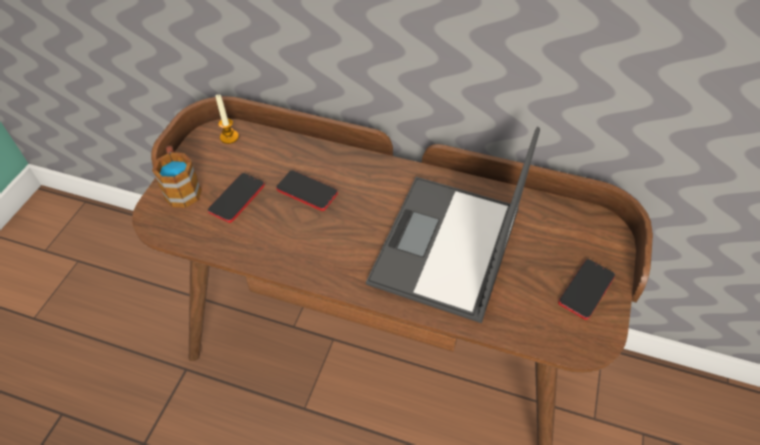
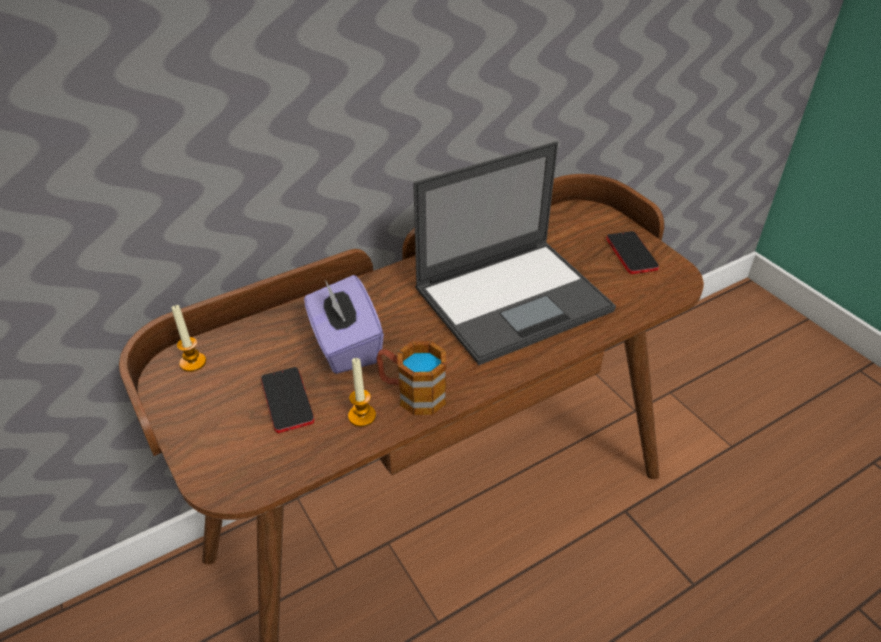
camera: 50 degrees left, 10 degrees down
mug [152,146,202,208] -> mug moved to [376,341,447,415]
phone [276,170,338,211] -> purple tissue box [304,275,384,374]
laptop [366,127,540,323] -> laptop turned 90 degrees counterclockwise [413,141,616,365]
none -> candle [348,358,376,427]

